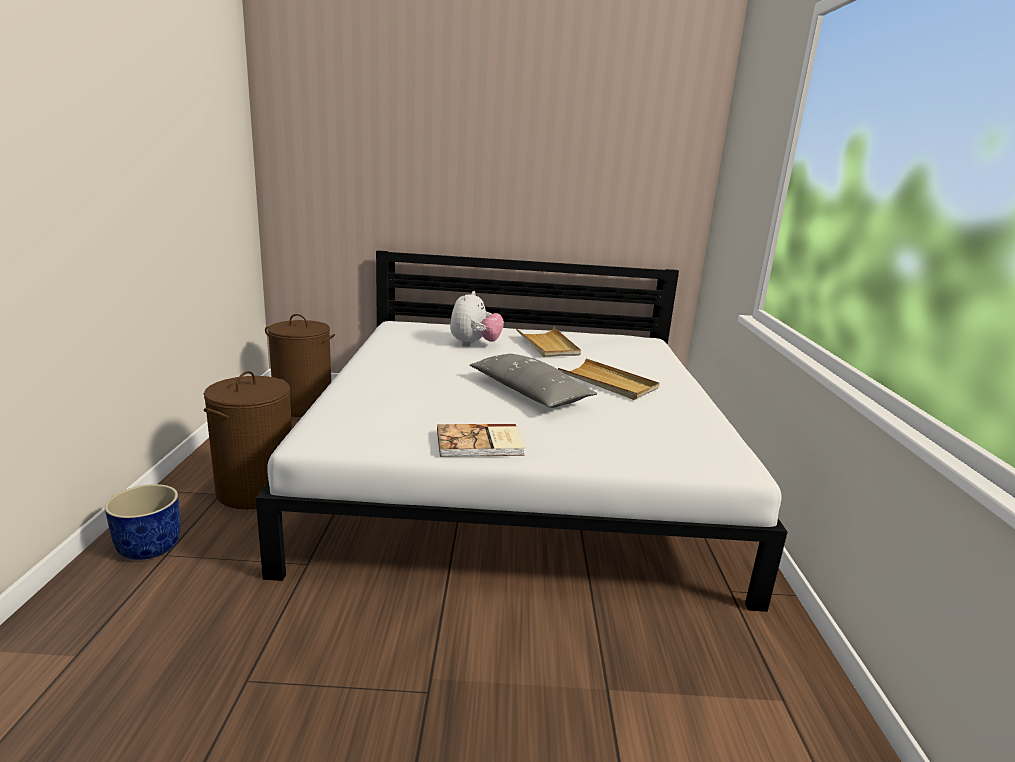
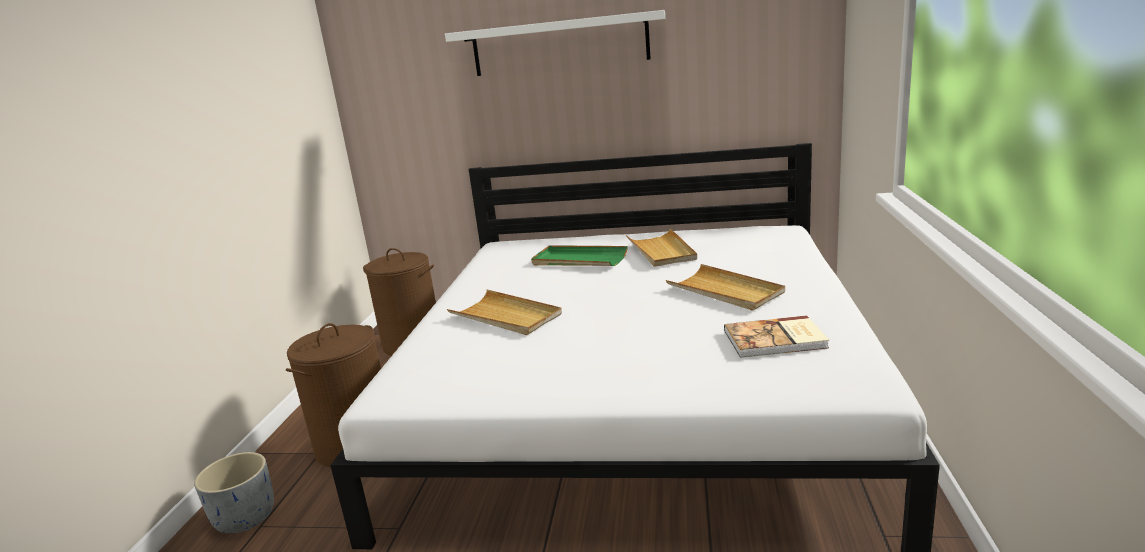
camera: 10 degrees right, 0 degrees up
blue planter [105,484,181,560] -> grey planter [194,452,274,533]
book [437,424,525,457] -> book moved to [724,315,829,358]
plush toy [450,291,504,346] -> green tray [531,245,628,266]
grey pillow [470,354,597,408] -> none
none -> white shelf [445,10,665,76]
none -> beige tray [447,289,562,335]

